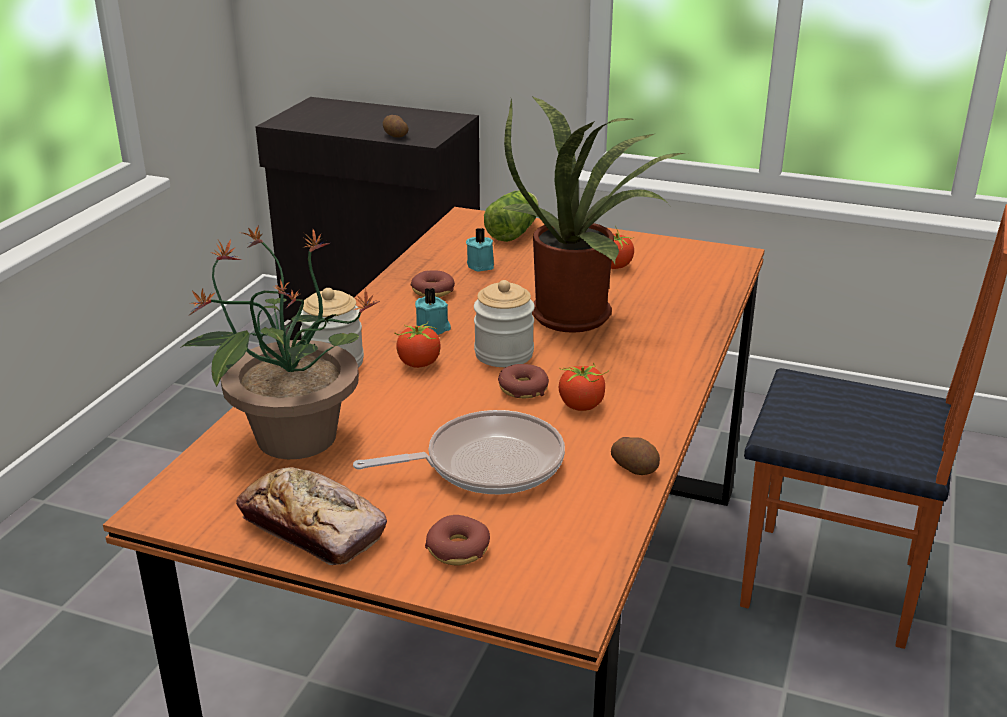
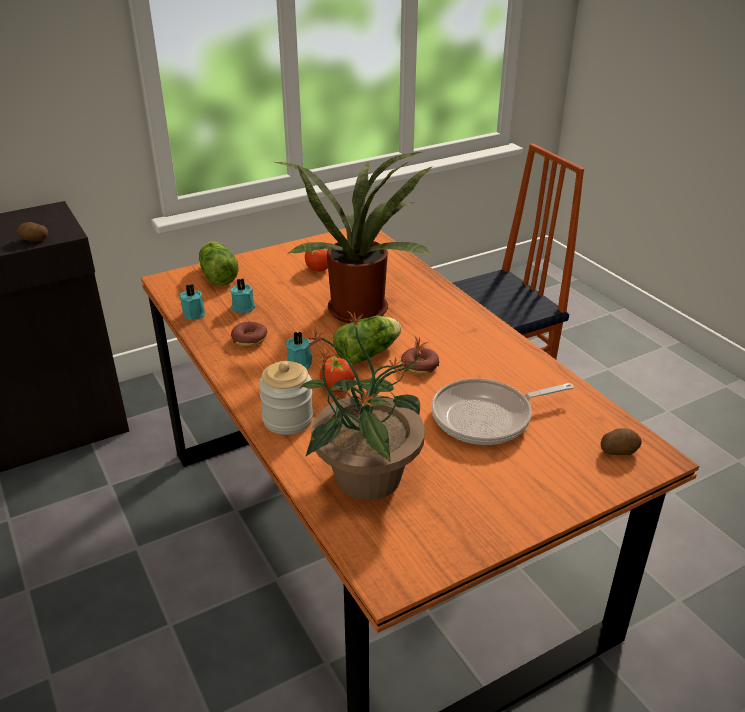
camera: 50 degrees left, 5 degrees up
bread [236,467,387,565] -> none
frying pan [353,410,565,494] -> frying pan turned 135 degrees counterclockwise [431,378,574,445]
donut [425,515,490,566] -> none
jar [474,280,535,367] -> lettuce [333,316,401,364]
tomato [559,363,609,411] -> none
potato [611,437,660,475] -> potato moved to [601,428,642,455]
none -> turquoise candle [179,284,205,320]

